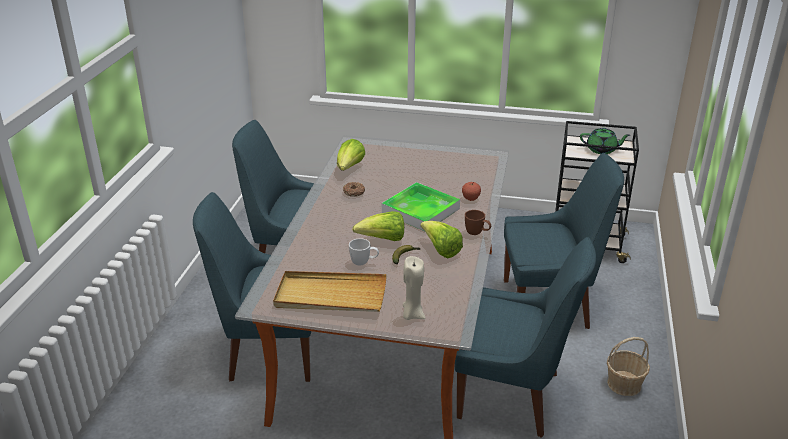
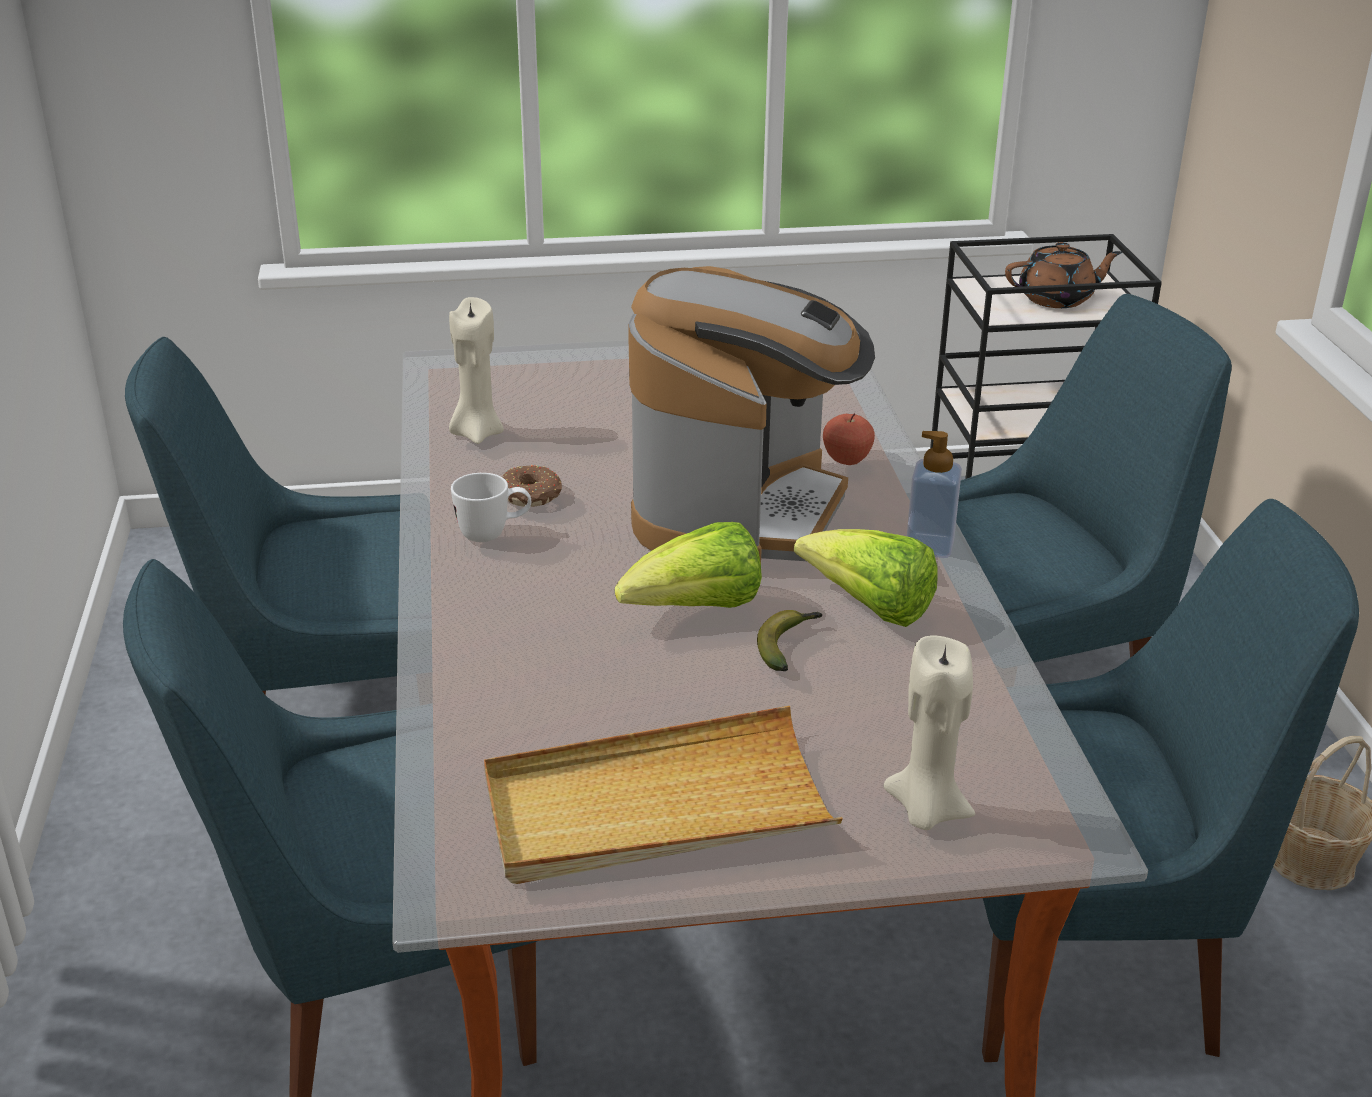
camera: 20 degrees left, 0 degrees up
lettuce [337,139,365,171] -> beige candle [449,297,504,444]
white mug [349,238,379,265] -> white mug moved to [451,473,531,542]
tray [382,182,460,231] -> coffee machine [628,266,875,562]
brown mug [465,210,491,235] -> soap dispenser [907,431,962,558]
green teapot [580,128,630,154] -> brown teapot [1005,242,1122,308]

